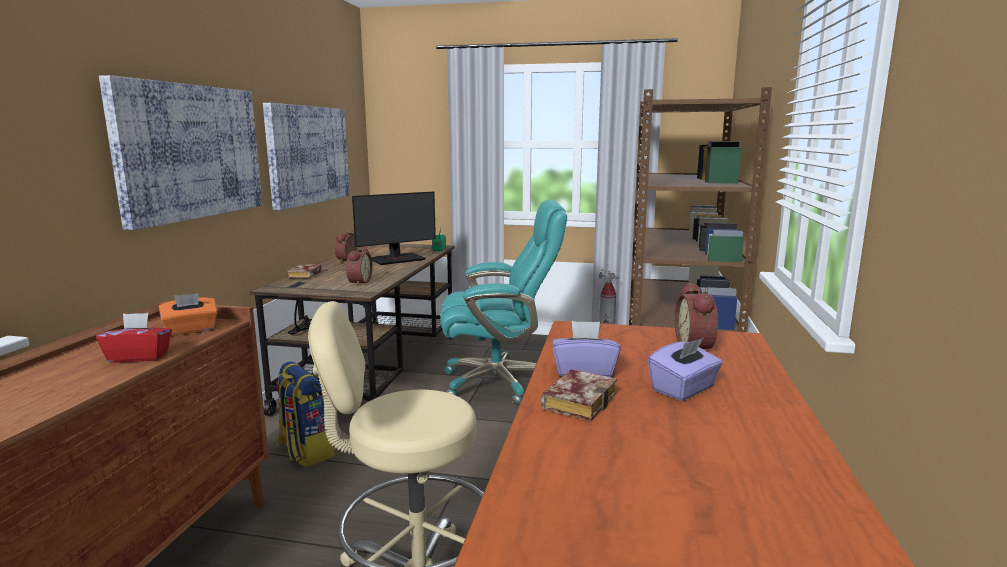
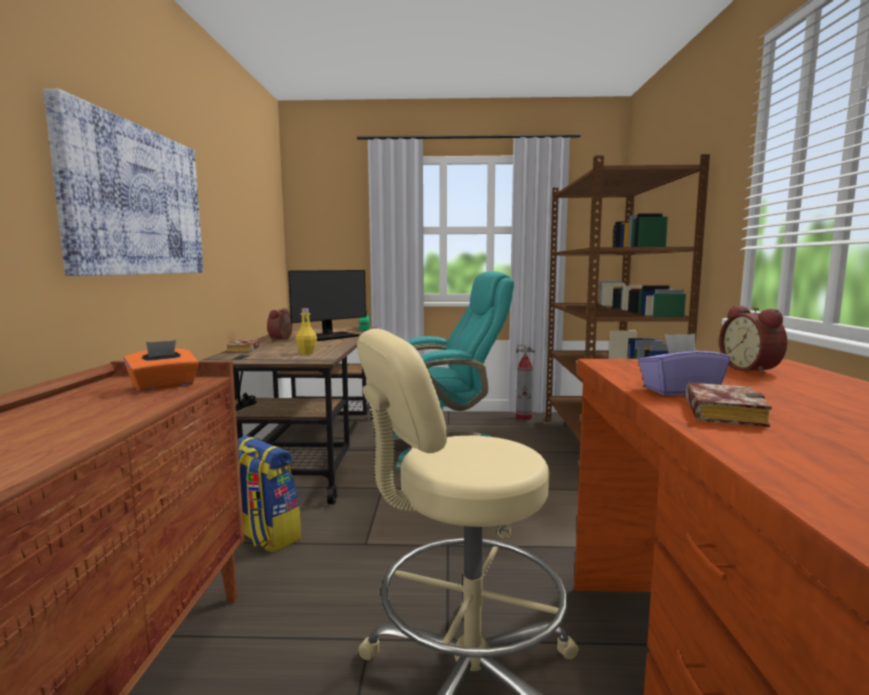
camera: 10 degrees left, 5 degrees down
red tissue box [96,313,172,363] -> none
picture [263,103,350,210] -> none
alarm clock [345,246,373,286] -> yellow bottle [296,308,317,355]
purple tissue box [648,337,723,401] -> none

